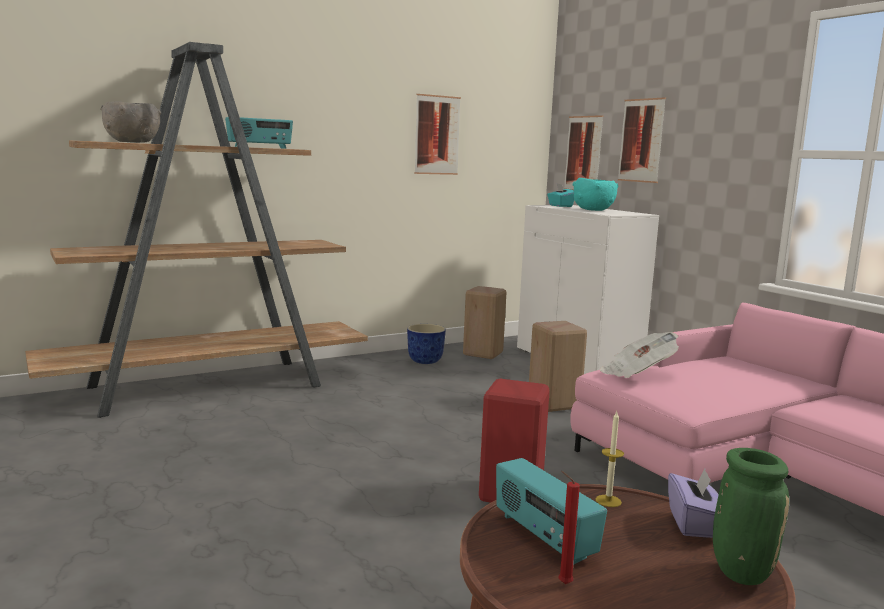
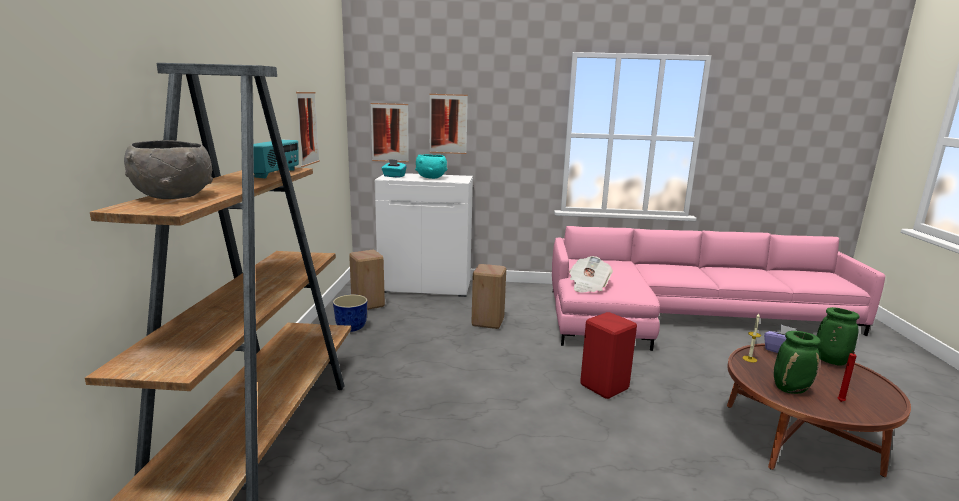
camera: 55 degrees left, 5 degrees up
radio [496,458,607,565] -> green vase [774,331,821,394]

